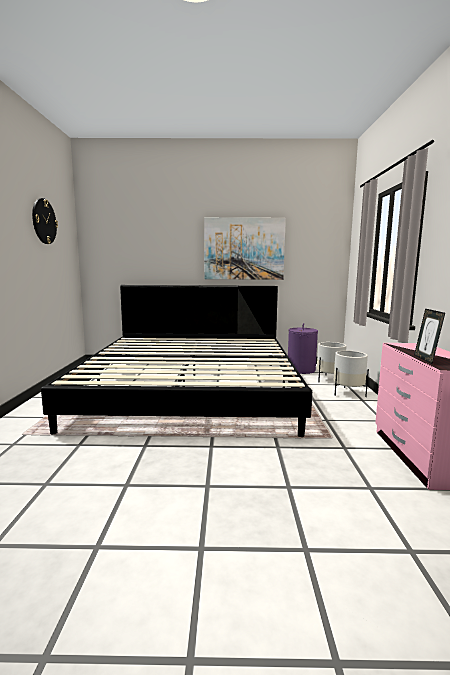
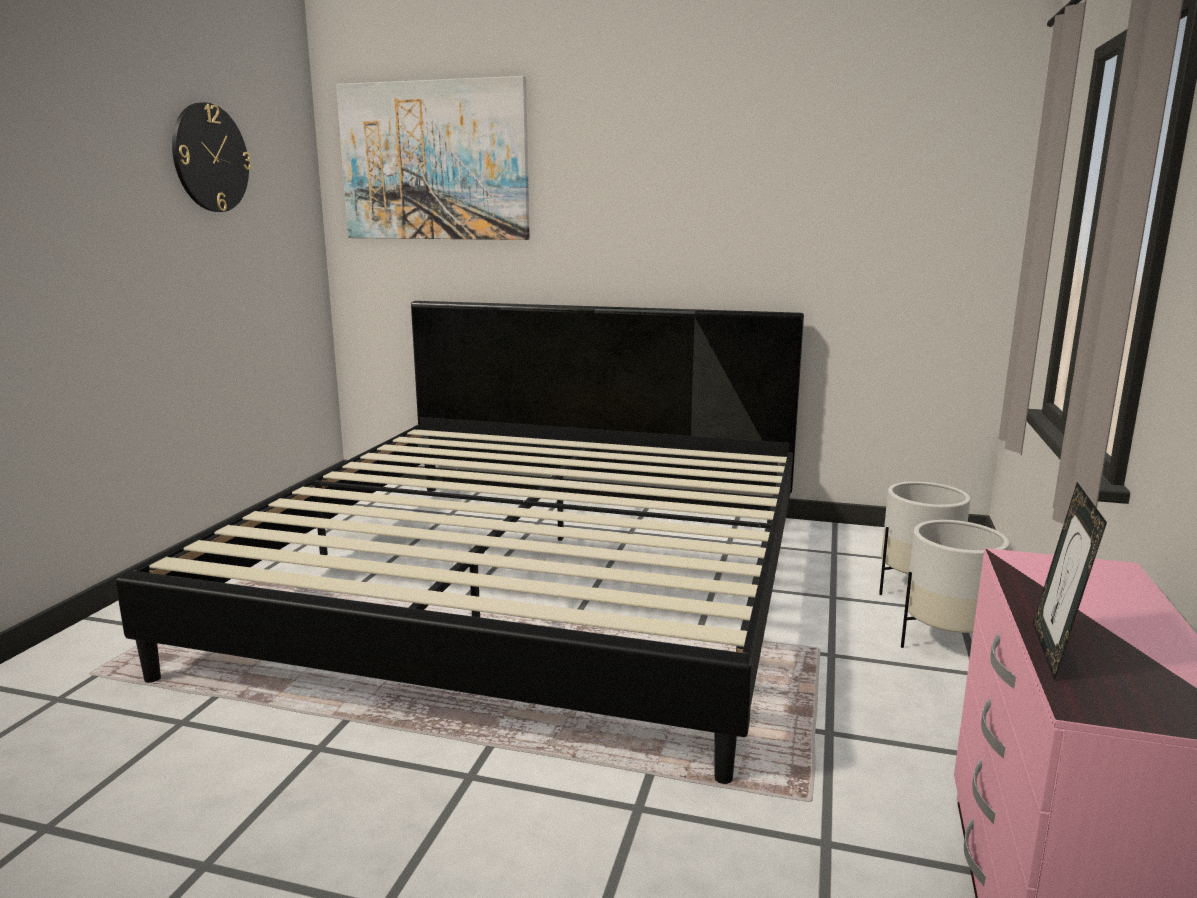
camera: 15 degrees right, 5 degrees up
picture [204,217,286,280] -> picture moved to [336,76,530,240]
purple laundry basket [288,323,318,374] -> none

